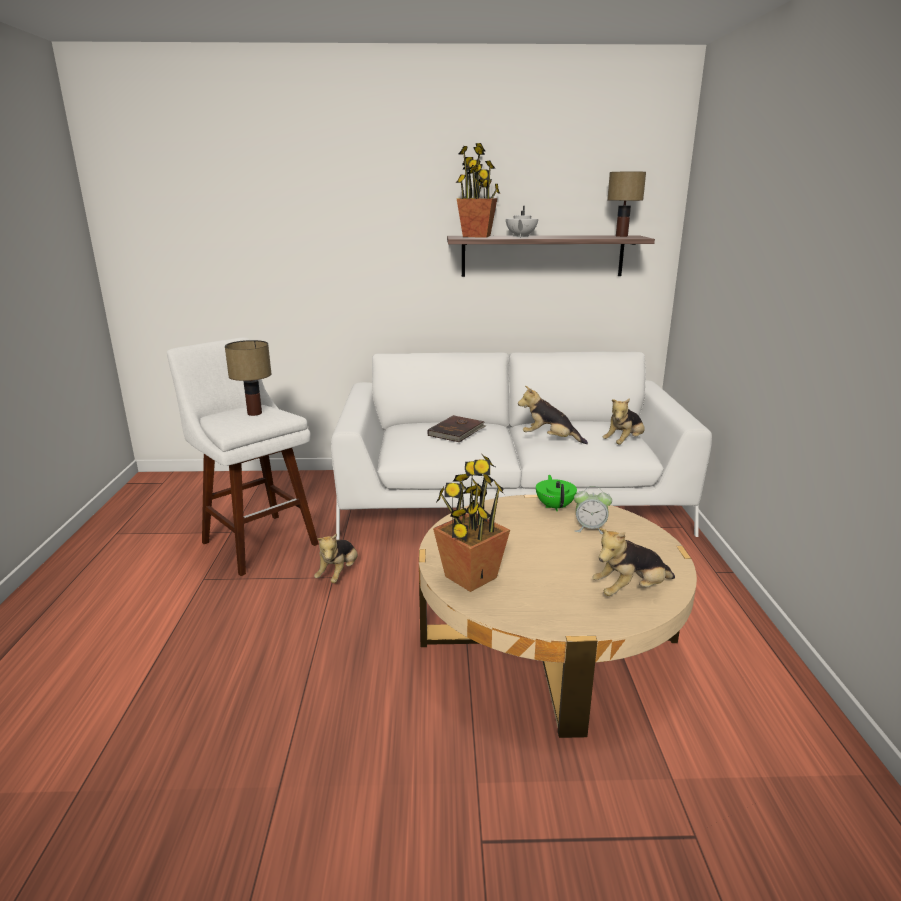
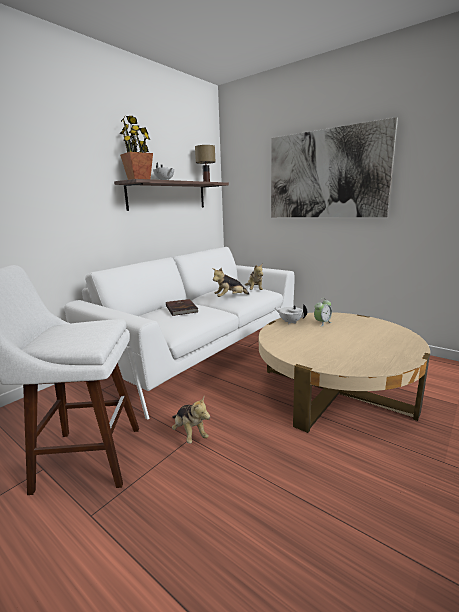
camera: 50 degrees left, 5 degrees down
table lamp [225,340,271,416] -> none
potted plant [433,455,510,592] -> none
green teapot [536,475,577,512] -> white teapot [274,304,307,324]
plush toy [592,528,675,596] -> none
none -> picture [271,117,398,217]

